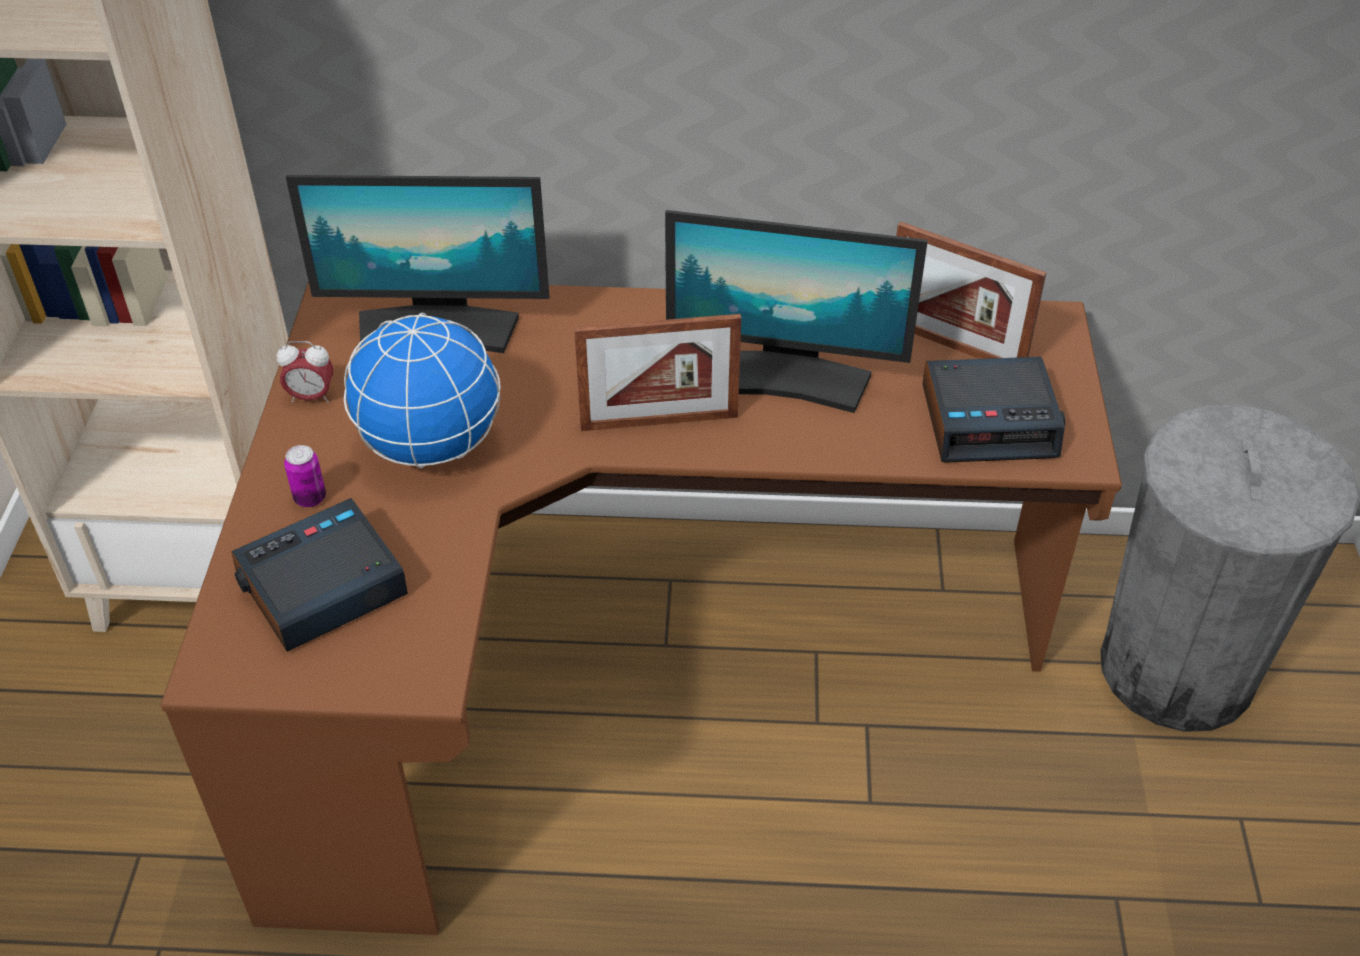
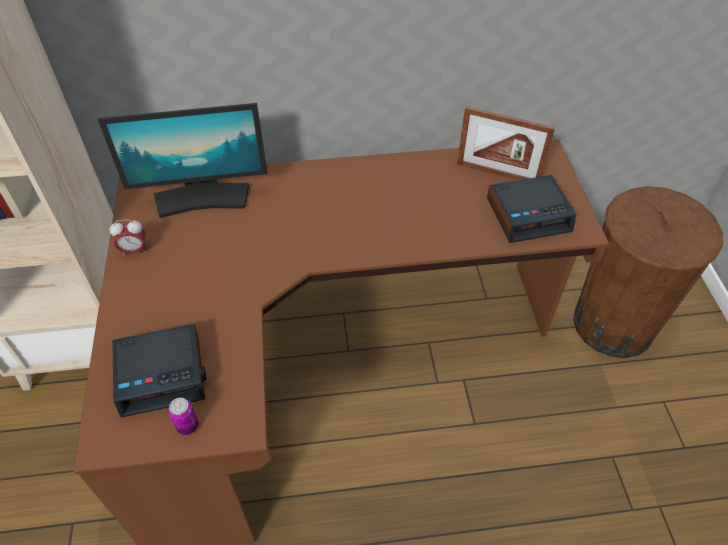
camera: 10 degrees left, 5 degrees up
alarm clock [231,498,408,652] -> alarm clock turned 150 degrees counterclockwise [113,324,207,418]
can [284,445,326,507] -> can moved to [168,398,199,435]
globe [344,313,501,468] -> none
picture frame [574,314,741,431] -> none
monitor [665,210,928,413] -> none
grey trash can [1100,405,1360,732] -> brown trash can [573,186,723,358]

